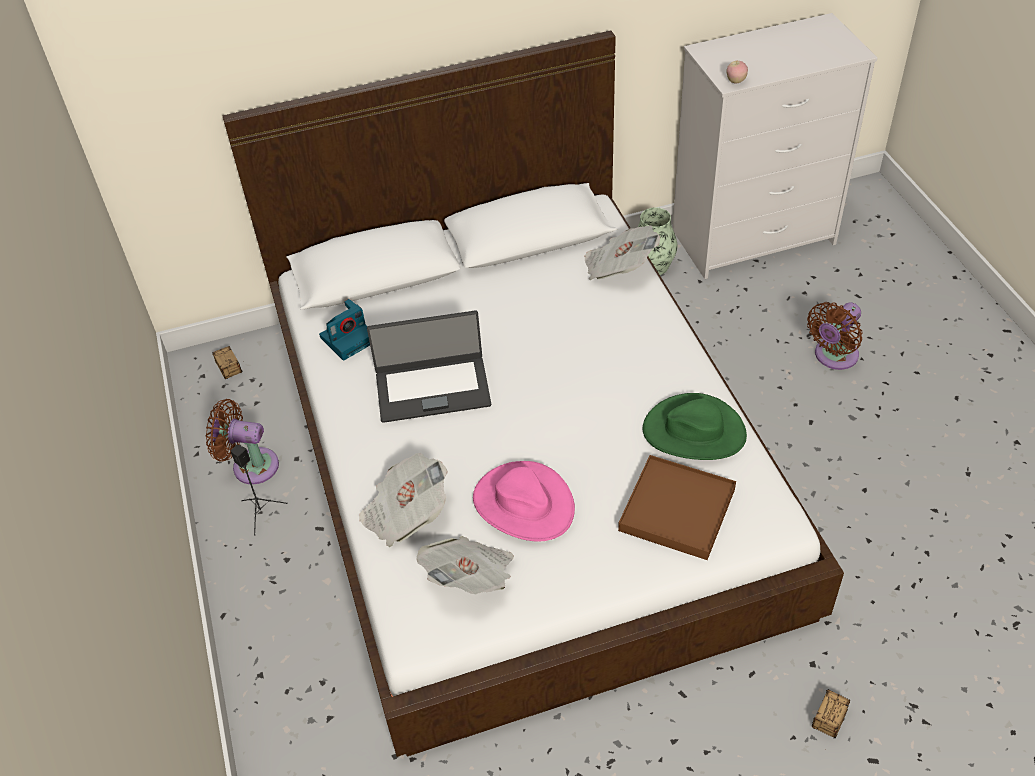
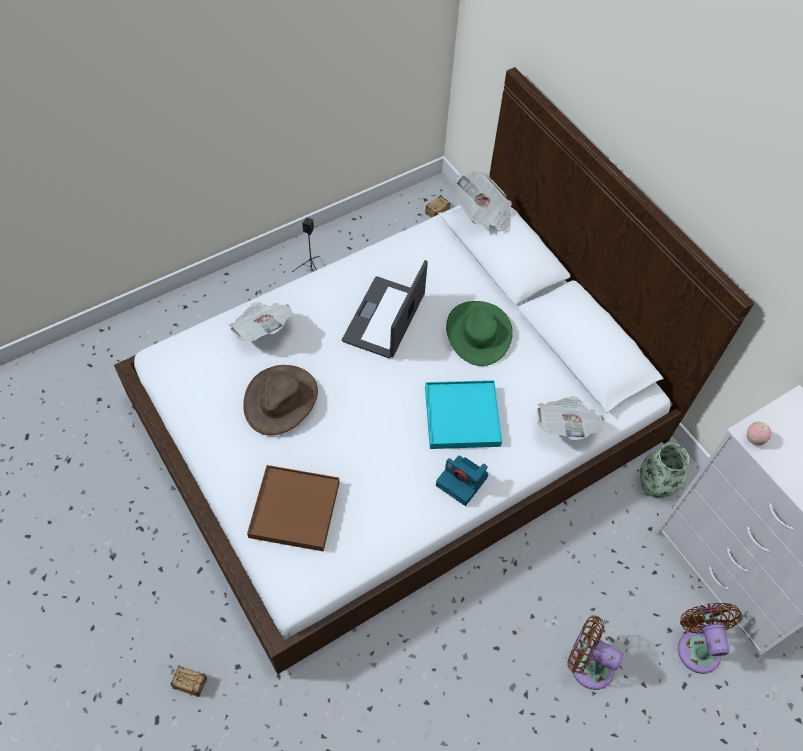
camera: 70 degrees right, 10 degrees up
brown fan [206,399,279,484] -> brown fan moved to [678,603,742,674]
camera [319,299,370,361] -> camera moved to [436,455,488,506]
laptop [367,310,491,423] -> laptop turned 45 degrees clockwise [342,260,428,358]
newspaper [416,536,514,594] -> newspaper moved to [456,171,512,232]
pink hat [473,461,575,542] -> brown hat [243,365,318,435]
green hat [643,393,747,460] -> green hat moved to [446,301,513,366]
none -> turquoise tray [425,380,502,449]

